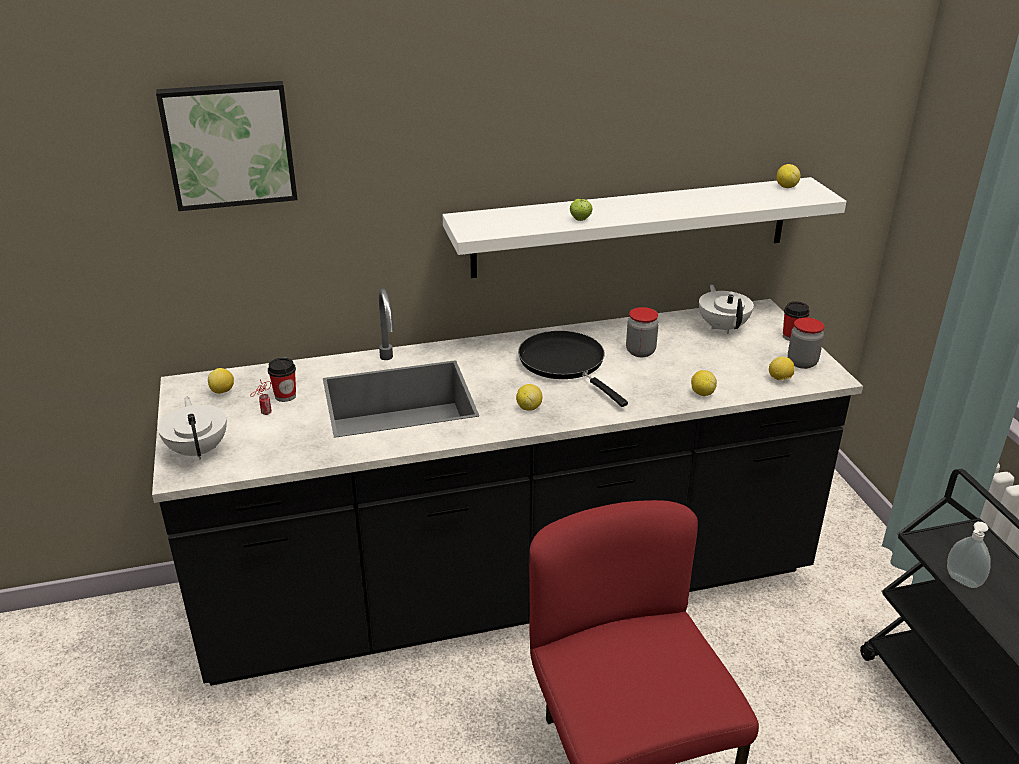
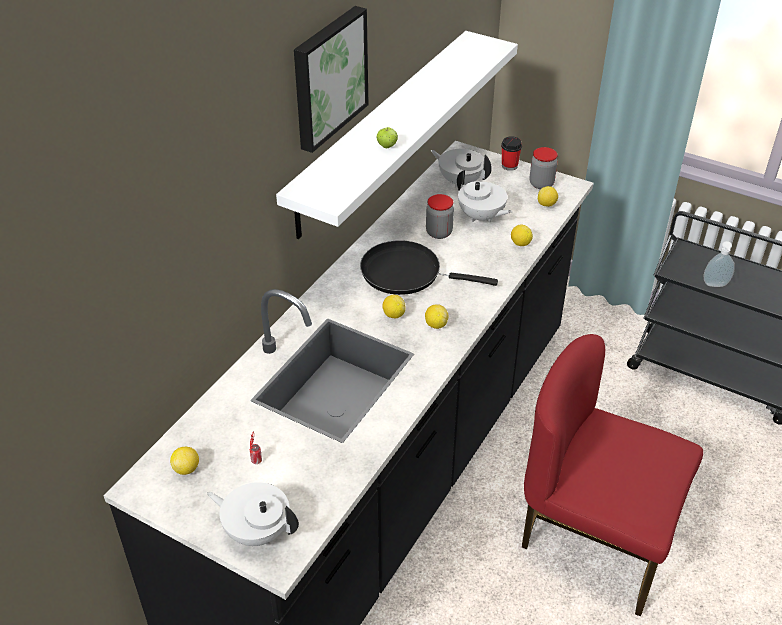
camera: 45 degrees left, 10 degrees up
picture [156,81,298,211] -> picture moved to [294,6,369,153]
cup [268,358,296,402] -> none
lemon [776,164,801,188] -> lemon moved to [382,295,406,318]
none -> white teapot [457,170,512,222]

